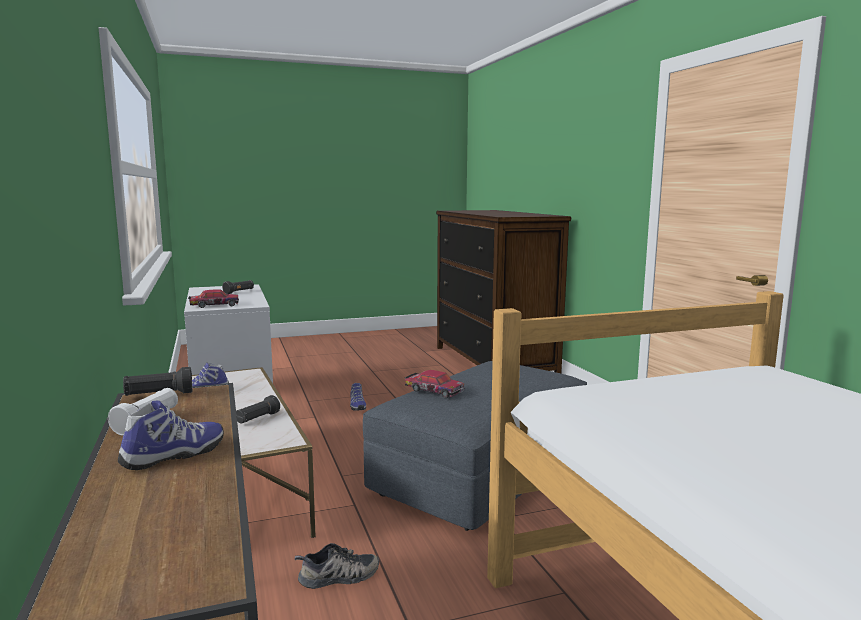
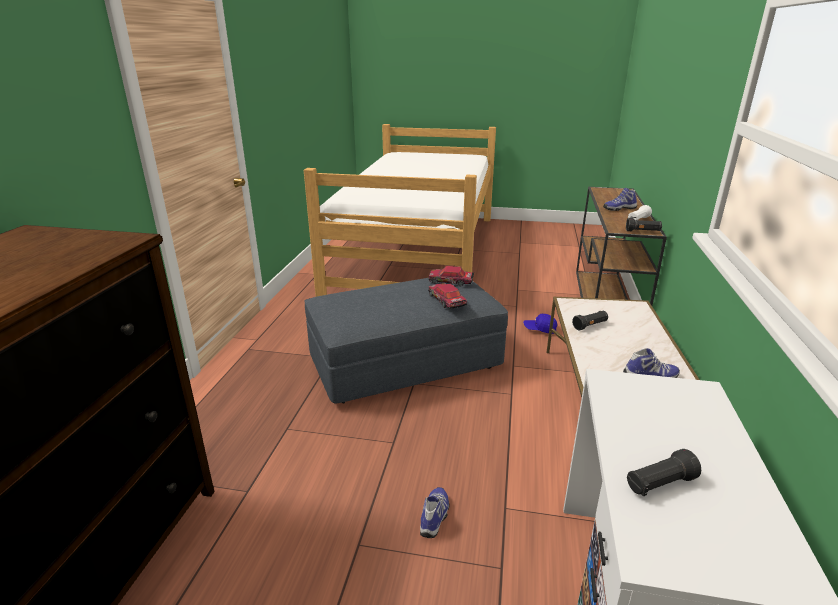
camera: 150 degrees left, 15 degrees up
toy car [188,289,239,308] -> toy car moved to [429,266,474,287]
shoe [295,543,379,589] -> blue cap [523,314,557,334]

